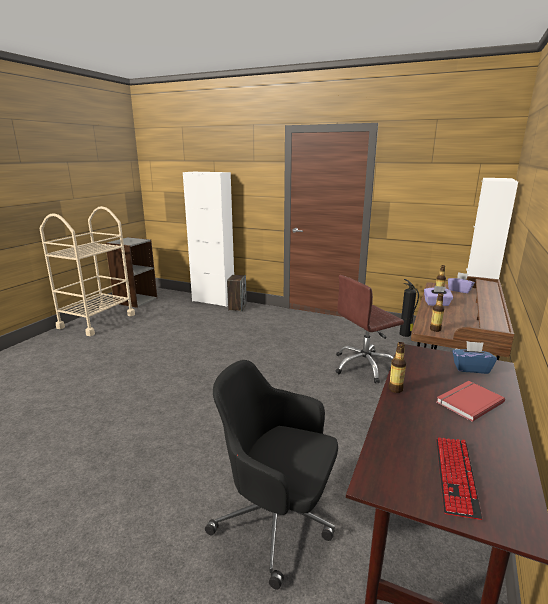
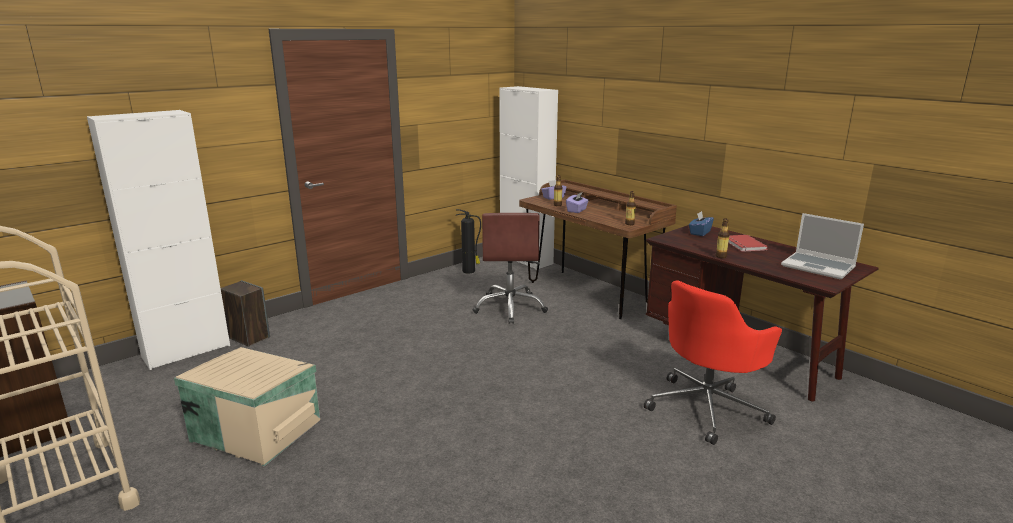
camera: 65 degrees left, 0 degrees up
black office chair [205,360,338,589] -> red office chair [644,280,782,445]
keyboard [436,438,482,520] -> laptop [781,213,864,279]
none -> beige storage box [174,347,320,466]

